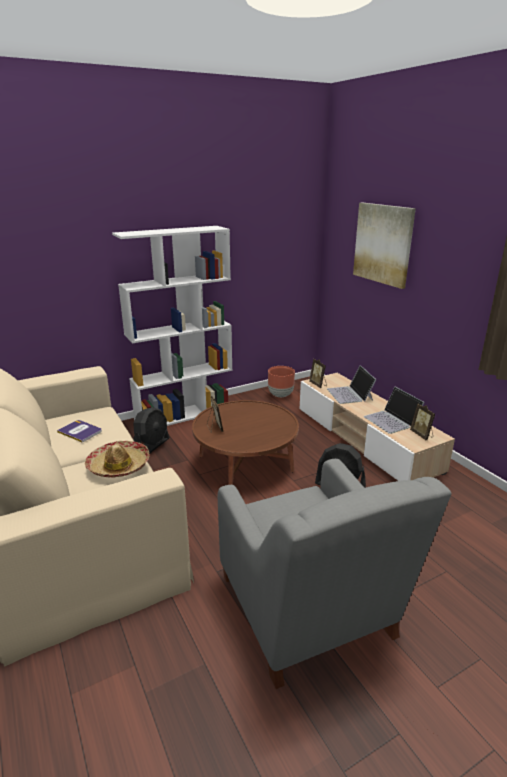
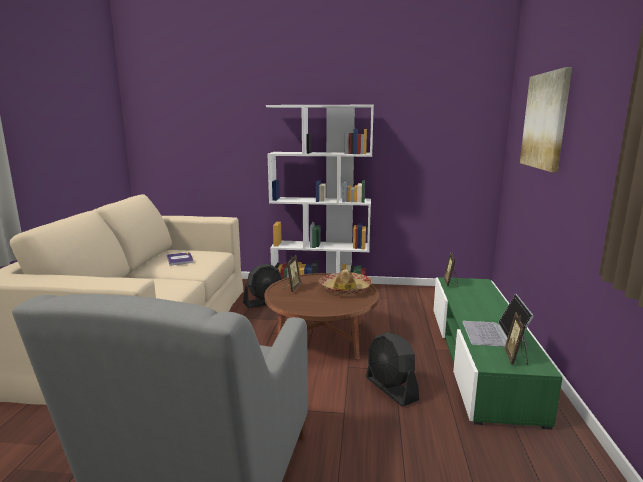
camera: 35 degrees right, 10 degrees down
hat [85,441,149,477] -> hat moved to [319,269,372,295]
brown planter [268,366,295,397] -> none
beige tv stand [300,373,455,481] -> green tv stand [433,277,563,430]
laptop [327,365,376,404] -> none

